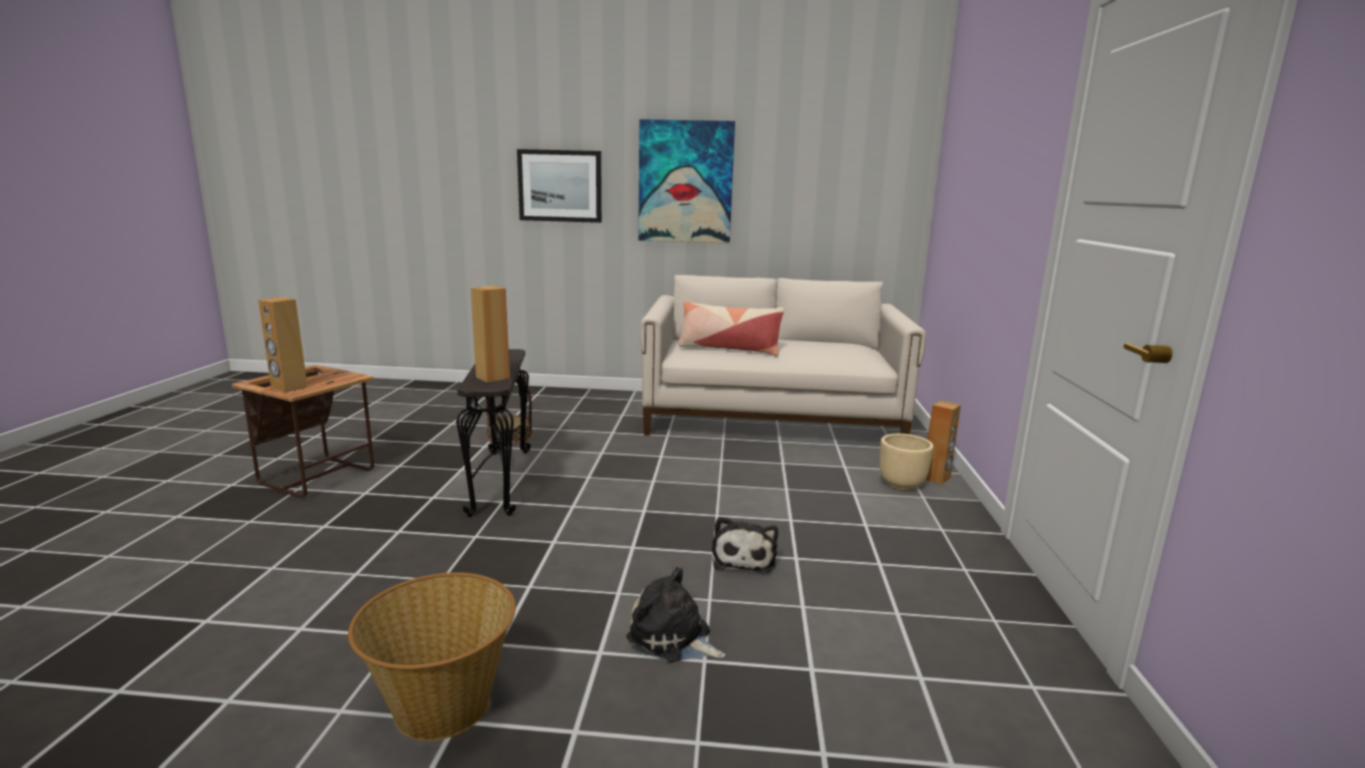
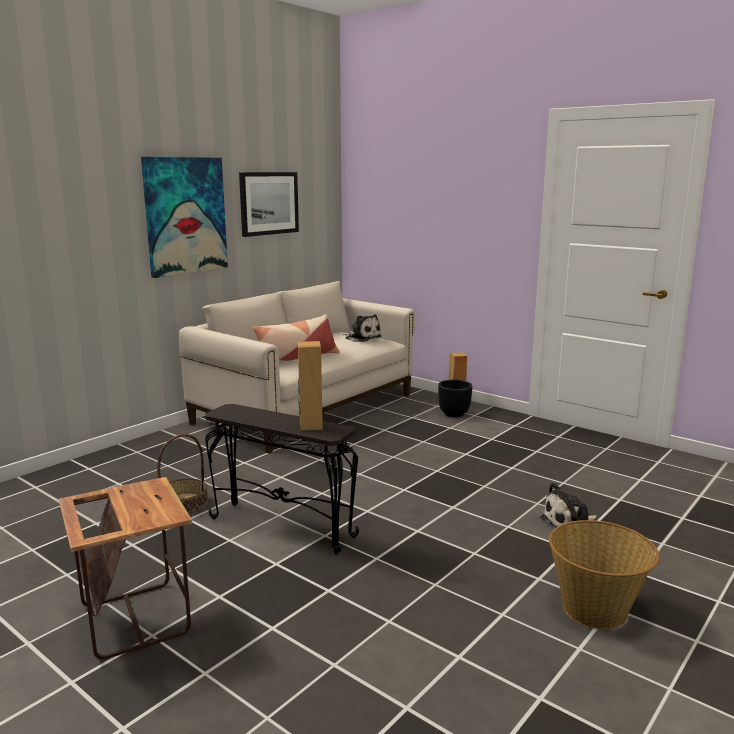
camera: 55 degrees left, 0 degrees up
brown speaker [258,297,308,393] -> none
picture [517,149,602,223] -> picture moved to [239,172,299,237]
plush toy [712,516,778,574] -> plush toy moved to [344,314,382,342]
beige planter [880,434,934,491] -> black planter [438,380,472,417]

